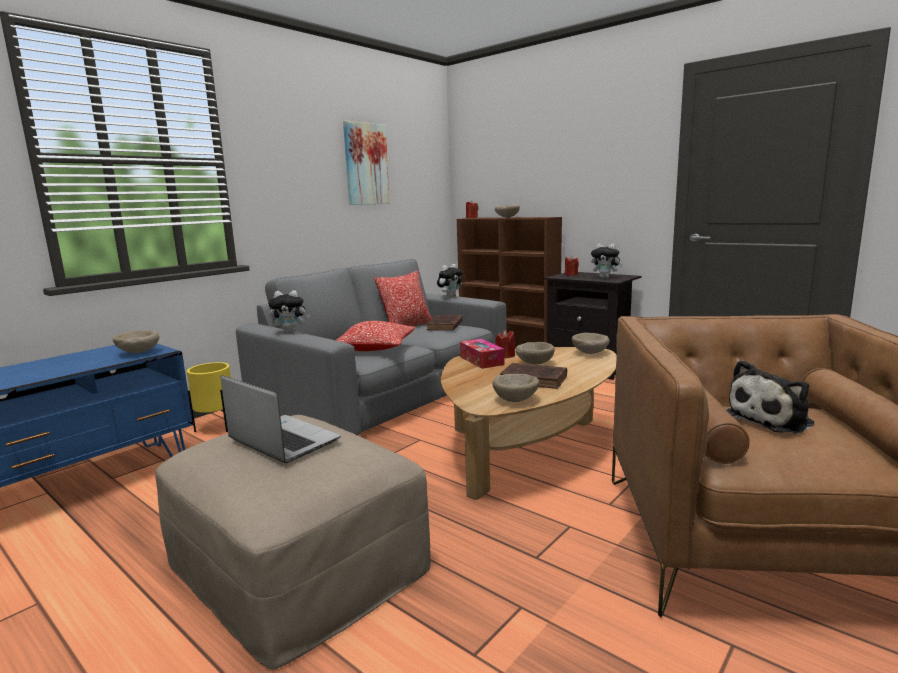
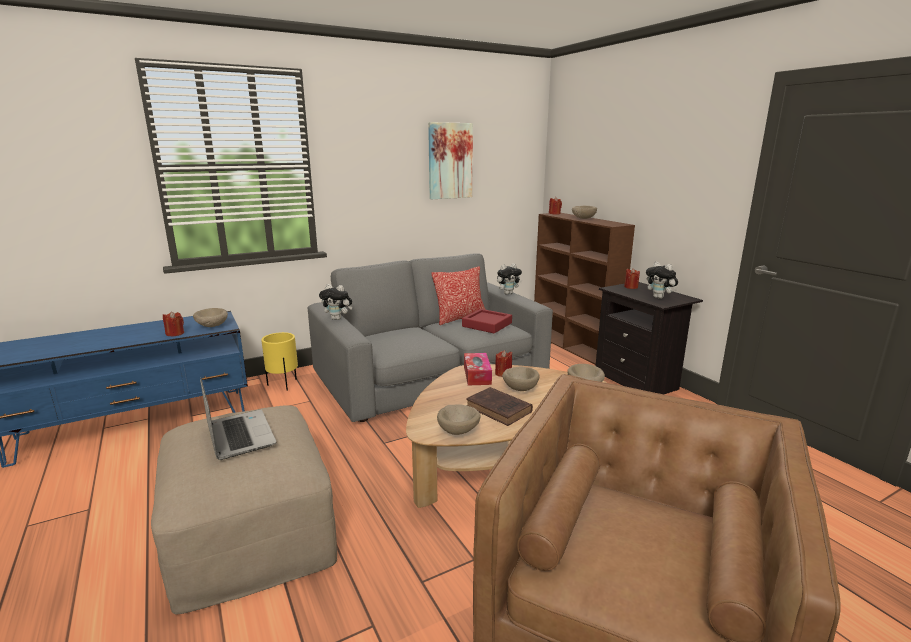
camera: 20 degrees right, 5 degrees up
pillow [336,321,415,351] -> none
brown book [426,315,463,331] -> red tray [462,309,512,333]
plush toy [727,360,814,434] -> none
none -> red candle [163,311,184,336]

